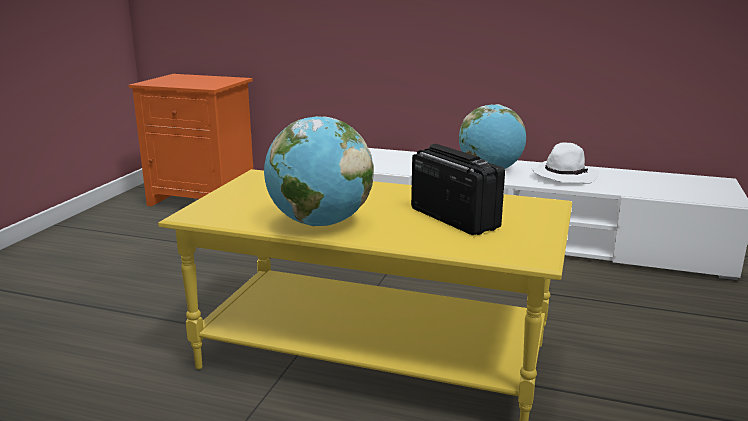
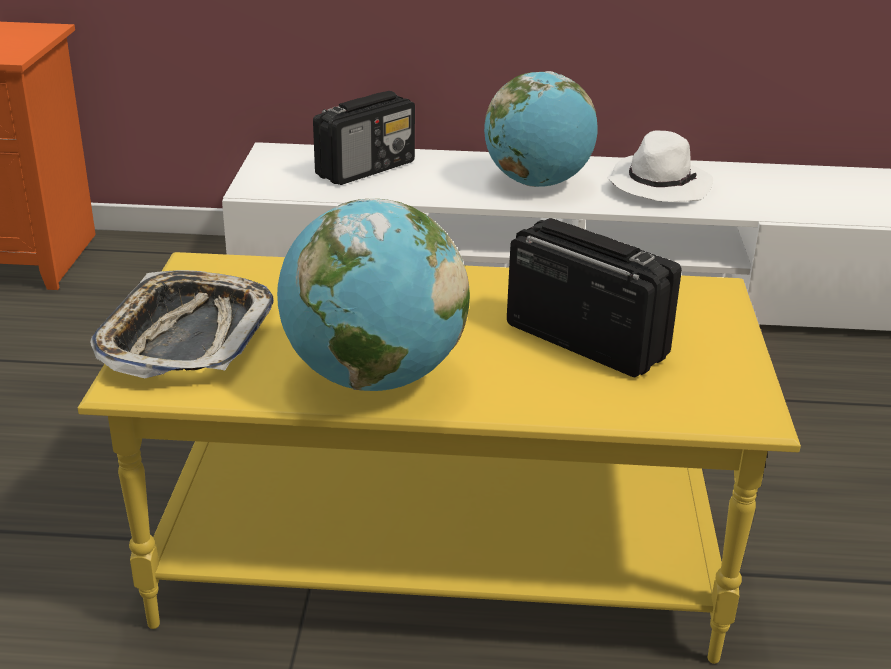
camera: 15 degrees left, 10 degrees up
none -> tray [90,270,274,378]
none -> radio [313,91,415,185]

